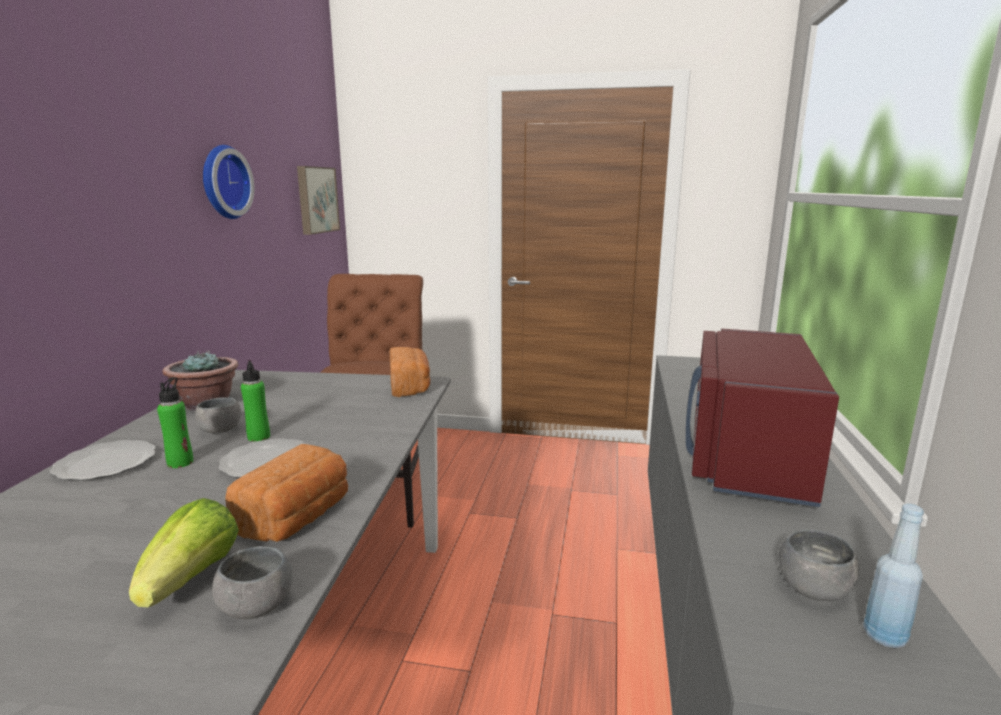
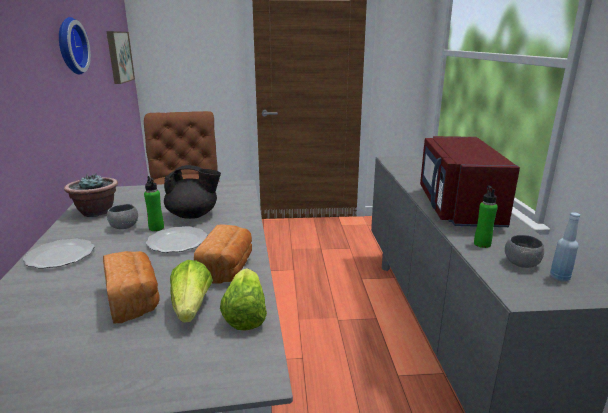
camera: 15 degrees left, 5 degrees up
green bottle [157,377,193,468] -> green bottle moved to [474,186,498,248]
grey bowl [212,546,292,619] -> lettuce [220,268,267,331]
bread [389,347,430,397] -> bread moved to [103,251,159,324]
none -> black teapot [164,165,221,219]

